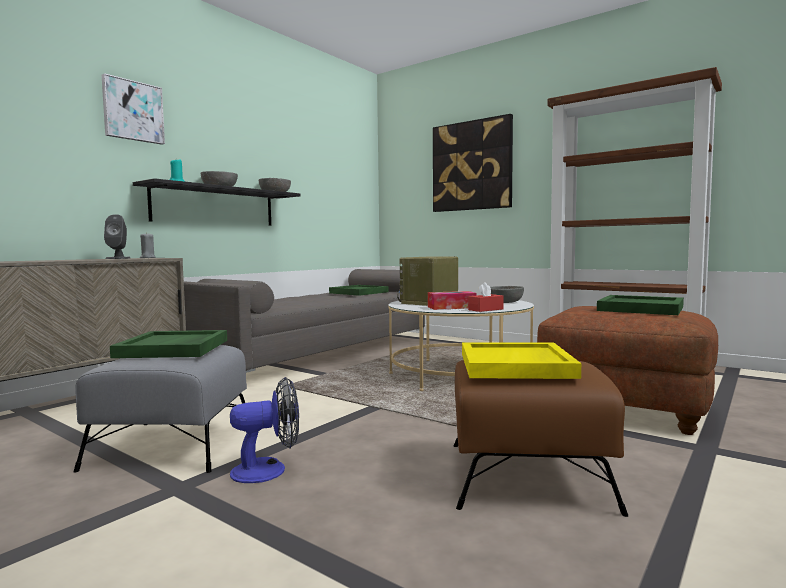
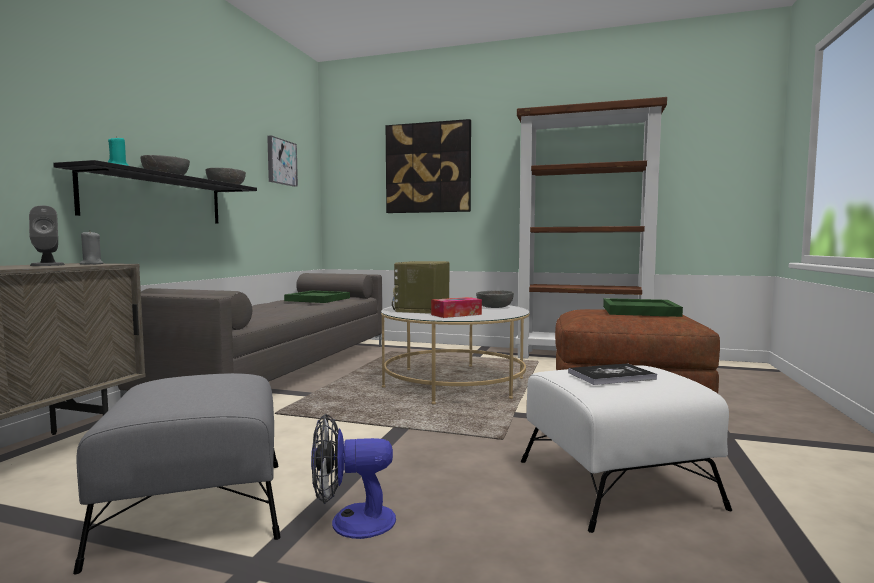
camera: 20 degrees left, 0 degrees up
picture [102,73,165,145] -> picture moved to [267,135,298,187]
green tray [110,330,227,358] -> none
fan [230,377,299,483] -> fan turned 150 degrees counterclockwise [311,414,396,539]
brown ottoman [454,360,628,517] -> white ottoman [521,365,732,533]
yellow tray [462,342,581,379] -> book [568,363,657,385]
red tissue box [468,282,504,312] -> none

